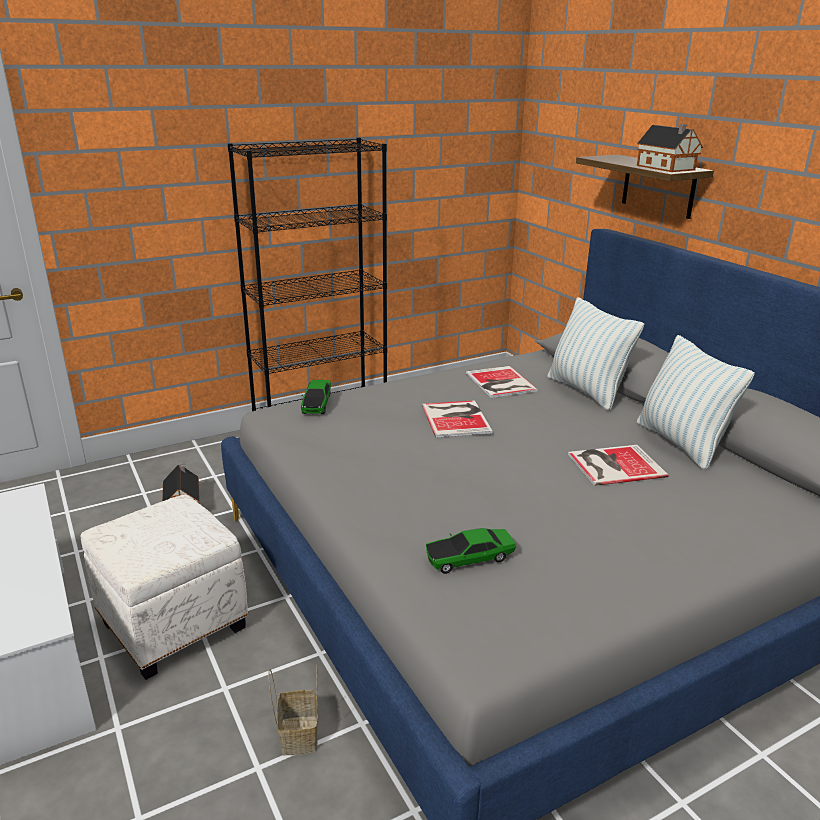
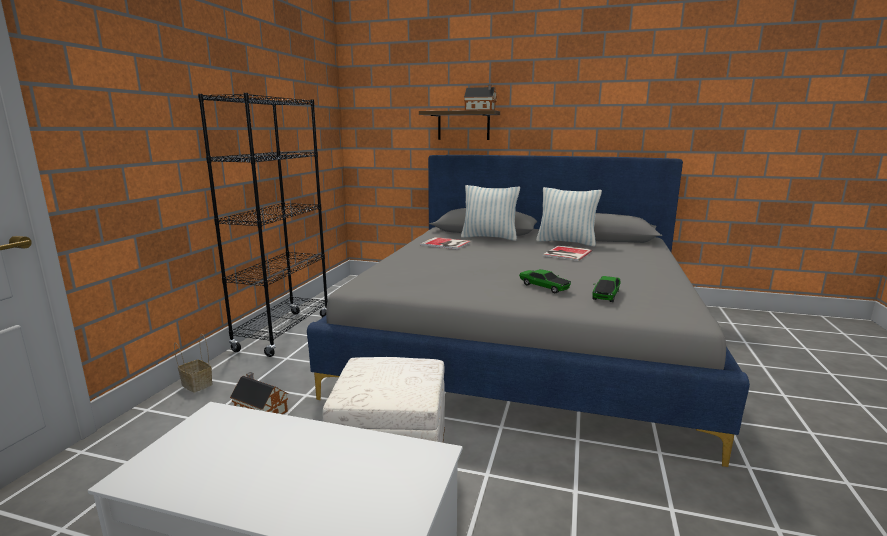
camera: 45 degrees left, 10 degrees down
basket [268,664,318,755] -> basket moved to [174,334,213,392]
toy car [301,380,331,414] -> toy car moved to [519,269,571,293]
book [422,400,492,437] -> none

